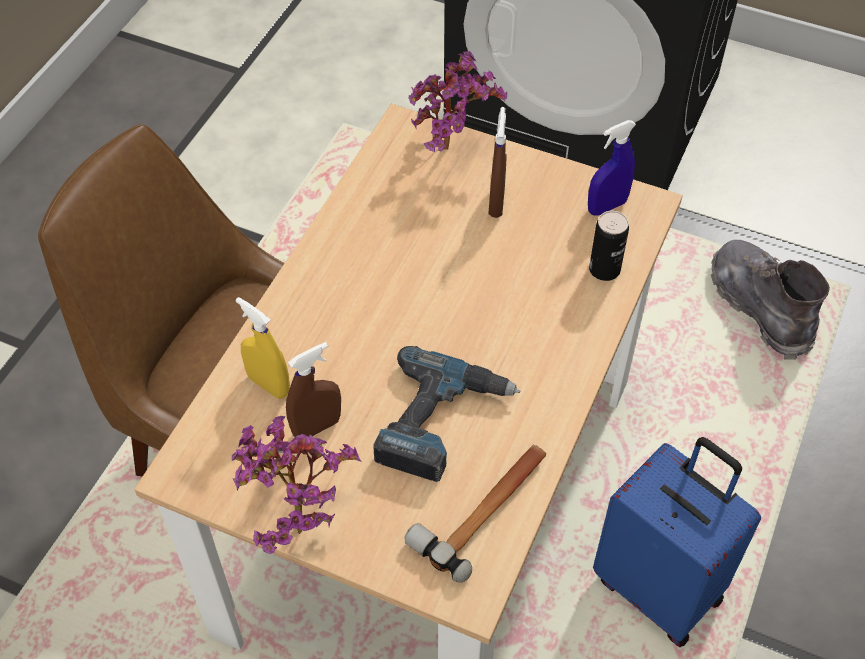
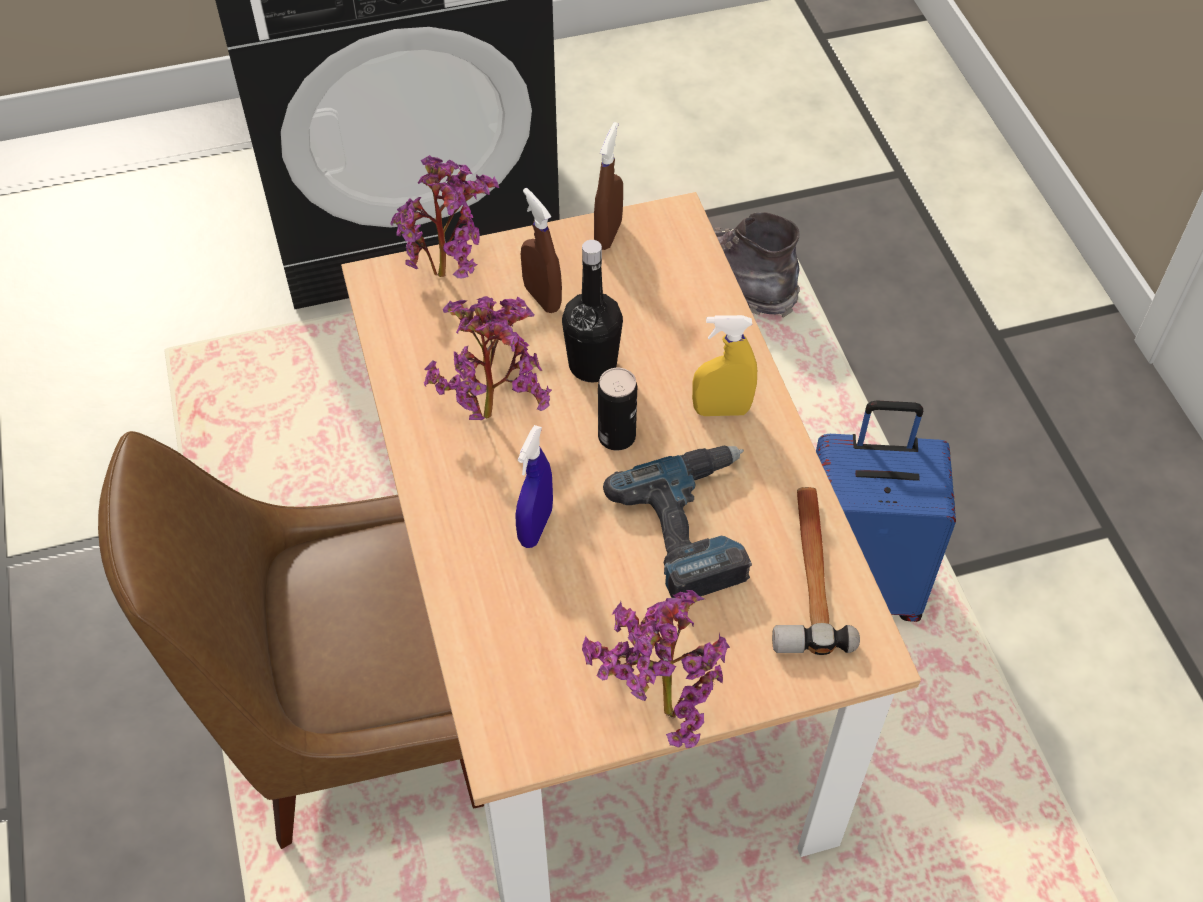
camera: 40 degrees left, 0 degrees up
yellow spray bottle [236,297,290,399] -> yellow spray bottle moved to [692,315,757,416]
brown spray bottle [286,342,341,437] -> brown spray bottle moved to [594,122,623,250]
blue spray bottle [588,120,636,216] -> blue spray bottle moved to [515,425,553,548]
can [589,211,629,281] -> can moved to [598,368,637,450]
none -> potted plant [424,296,552,420]
none -> black bottle [562,240,623,383]

